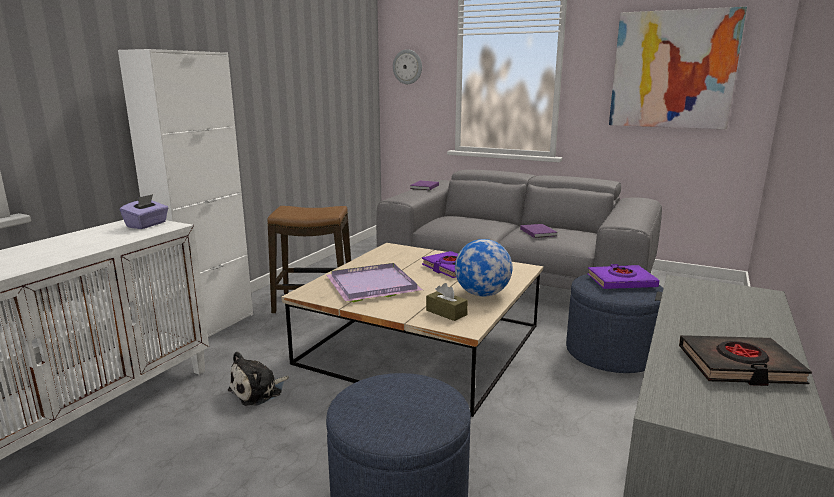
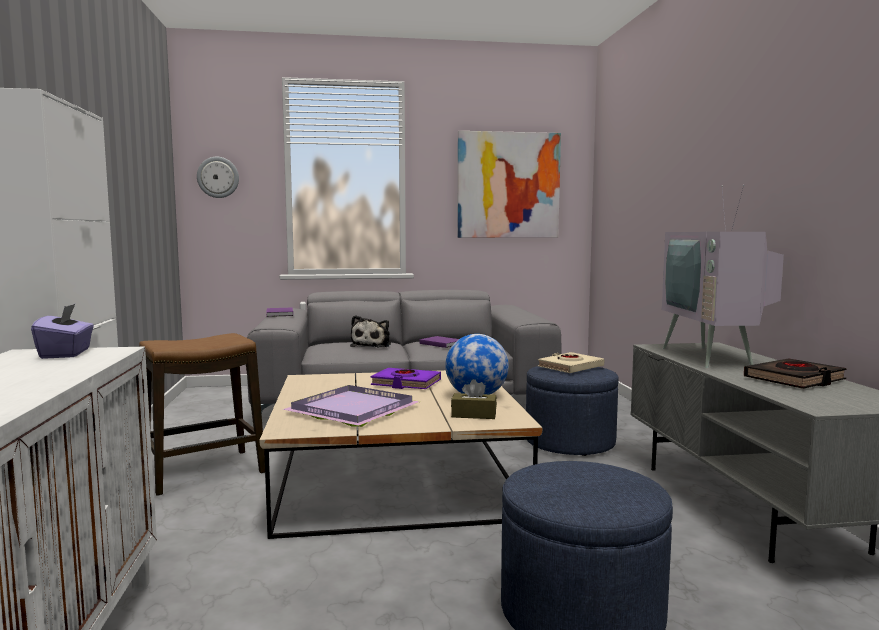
camera: 35 degrees left, 10 degrees down
plush toy [228,351,289,406] -> plush toy moved to [350,315,391,347]
purple book [587,264,659,289] -> beige book [537,352,604,373]
none -> television [662,185,784,368]

